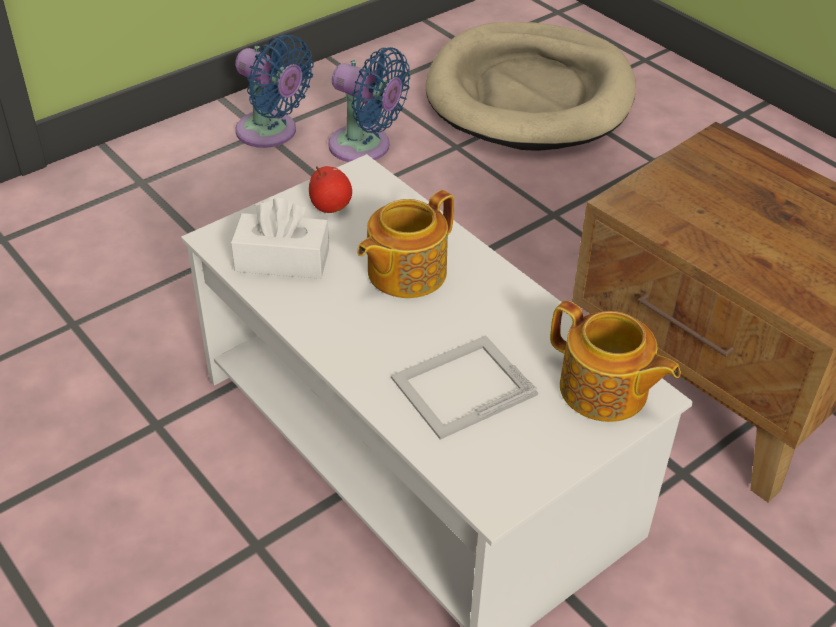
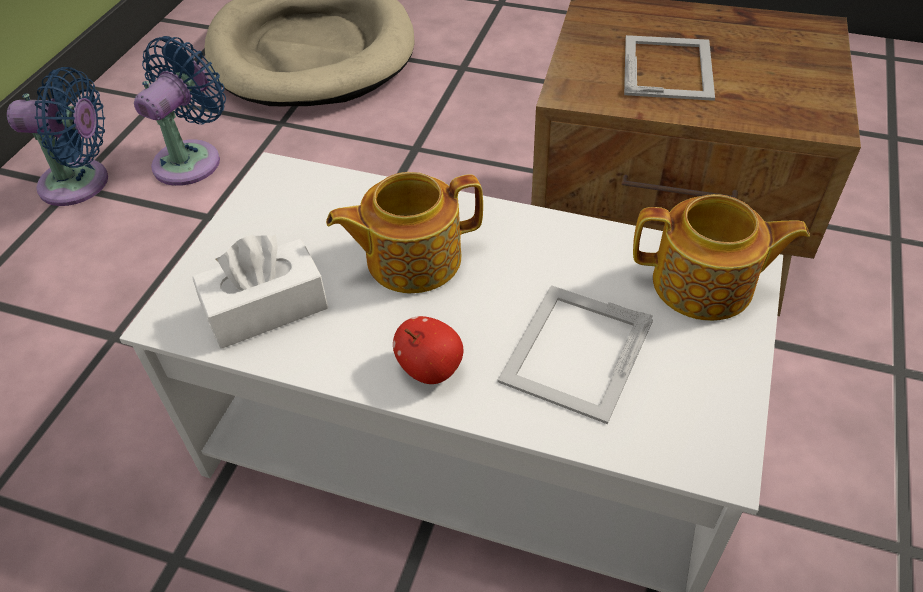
camera: 30 degrees left, 5 degrees up
apple [309,166,352,213] -> apple moved to [393,316,463,384]
blue fan [328,47,410,162] -> blue fan turned 60 degrees counterclockwise [134,36,226,186]
teapot [357,190,454,298] -> teapot turned 60 degrees clockwise [326,172,483,293]
none -> picture frame [624,35,715,101]

